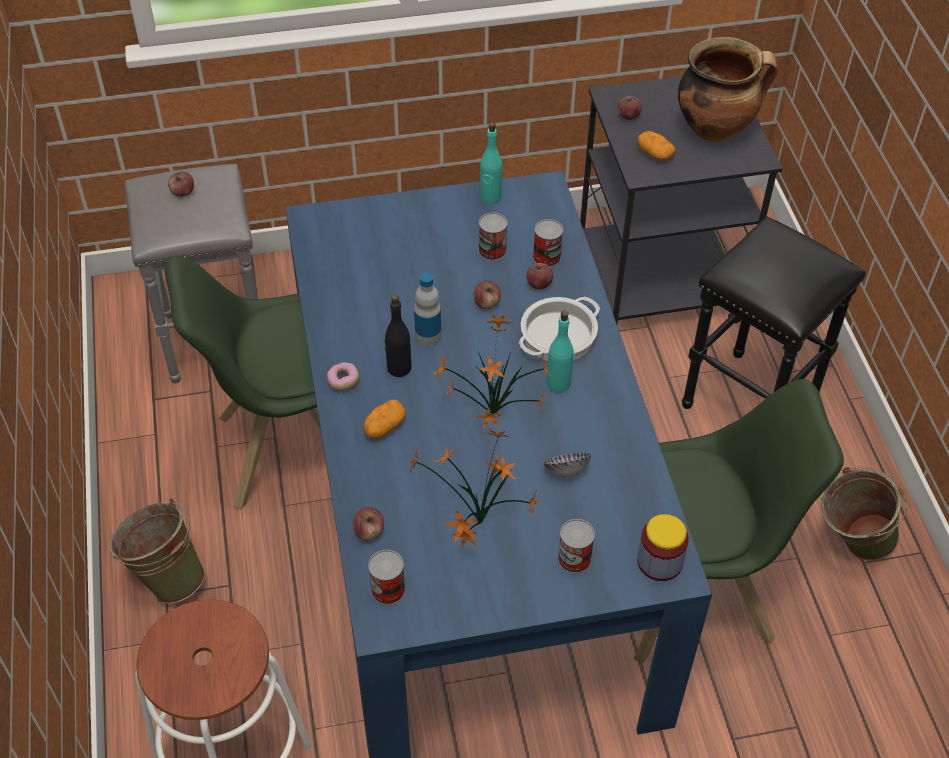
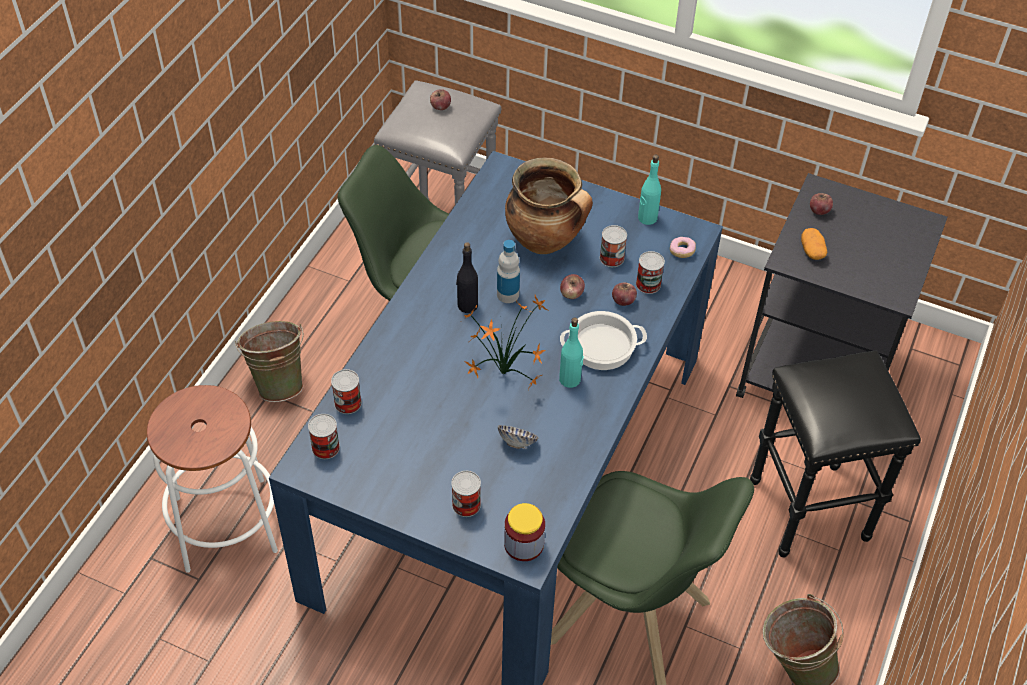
camera: 35 degrees right, 0 degrees up
donut [327,362,359,391] -> donut moved to [670,237,696,258]
apple [353,507,384,541] -> can [331,369,362,414]
potato [363,399,406,439] -> none
potted plant [408,428,539,547] -> none
cooking pot [678,37,778,142] -> cooking pot moved to [505,158,593,254]

